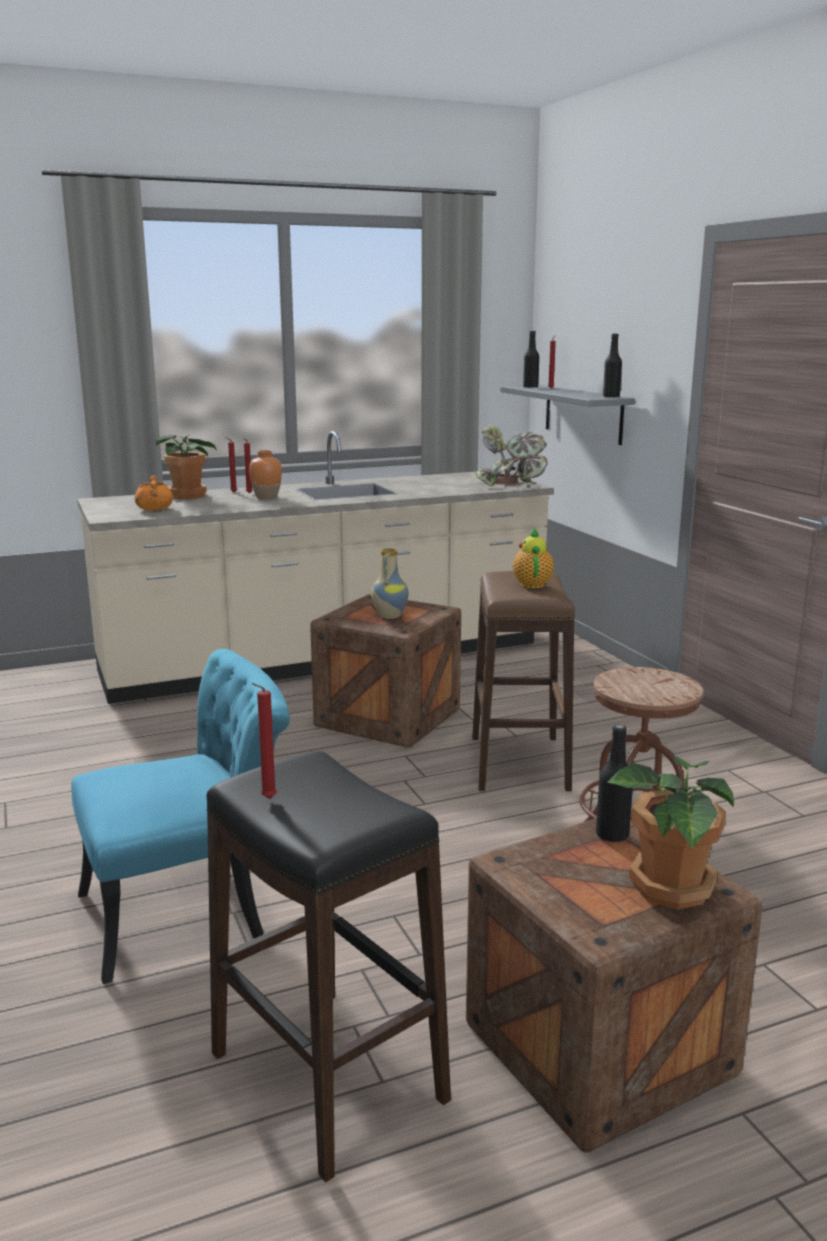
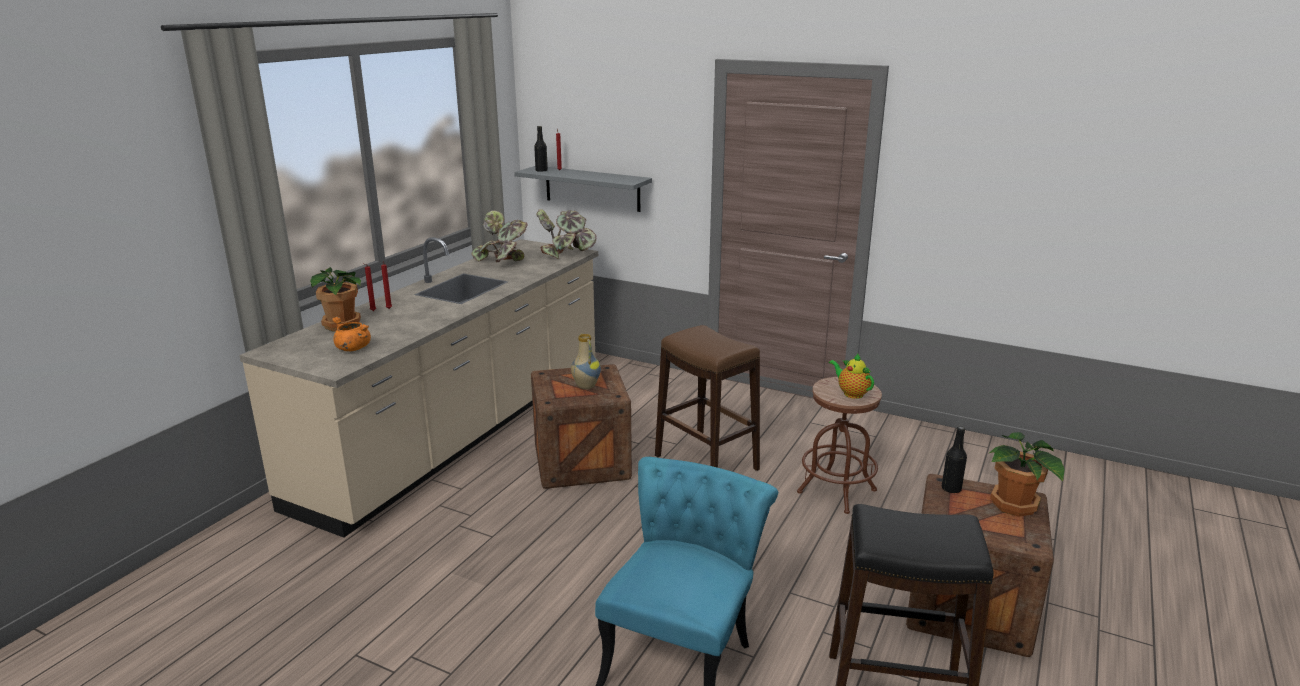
camera: 40 degrees left, 5 degrees up
orange vase [249,450,282,499] -> none
red candle [251,683,277,799] -> none
teapot [513,528,554,588] -> teapot moved to [829,353,874,399]
black bottle [603,334,622,398] -> none
none -> potted plant [472,210,527,262]

